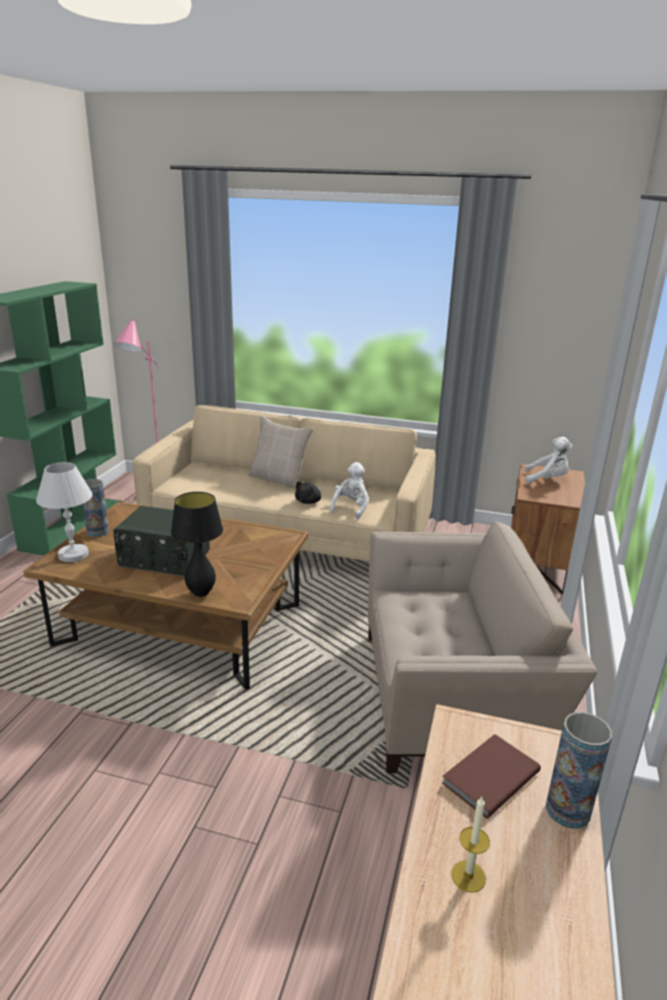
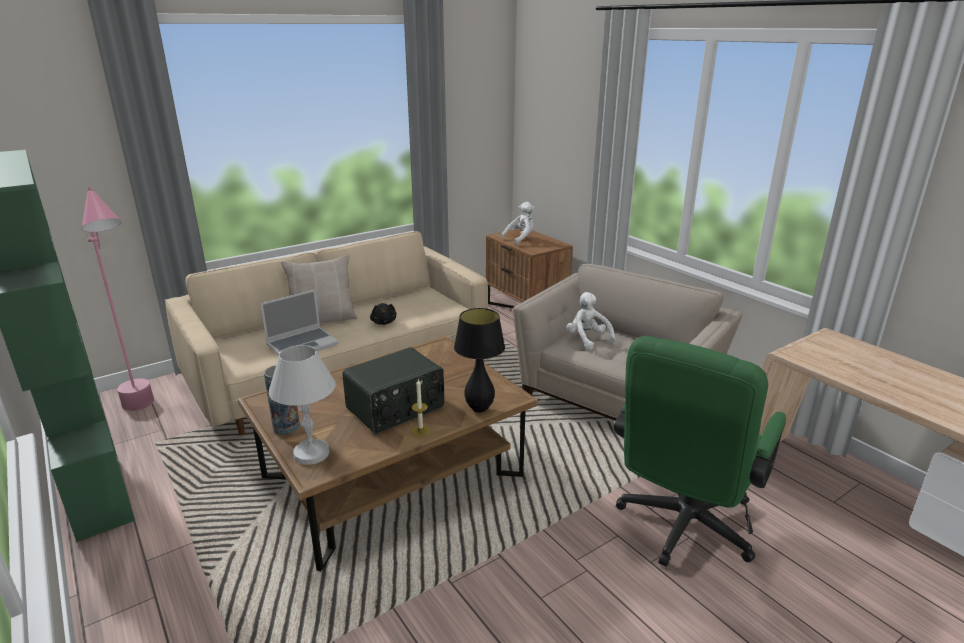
camera: 50 degrees left, 0 degrees up
white plush toy [329,462,369,520] -> white plush toy moved to [567,292,616,350]
brown book [442,734,541,819] -> none
candle [451,797,490,893] -> candle moved to [412,379,430,437]
vase [546,712,612,829] -> none
none -> laptop [260,290,339,355]
none -> green office chair [614,336,786,567]

